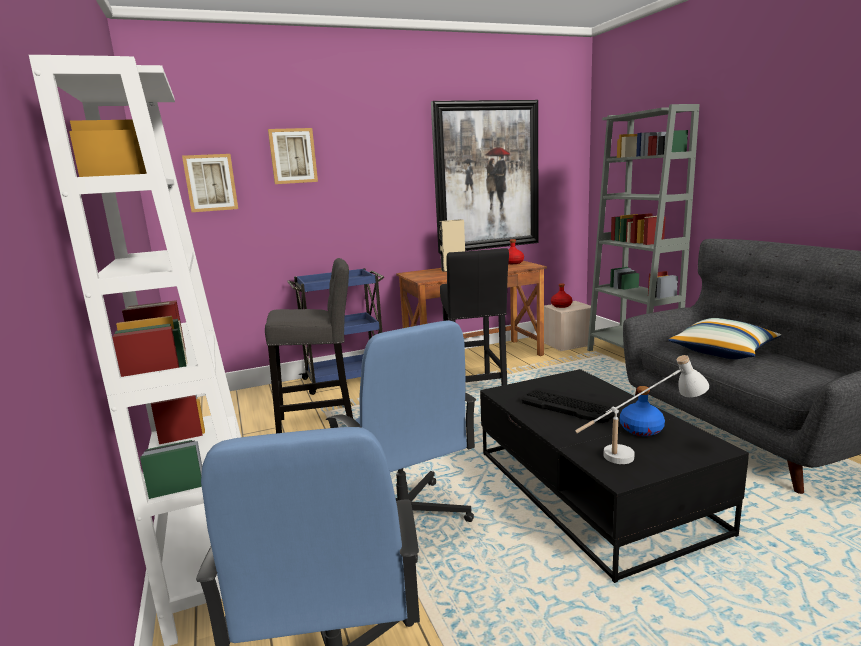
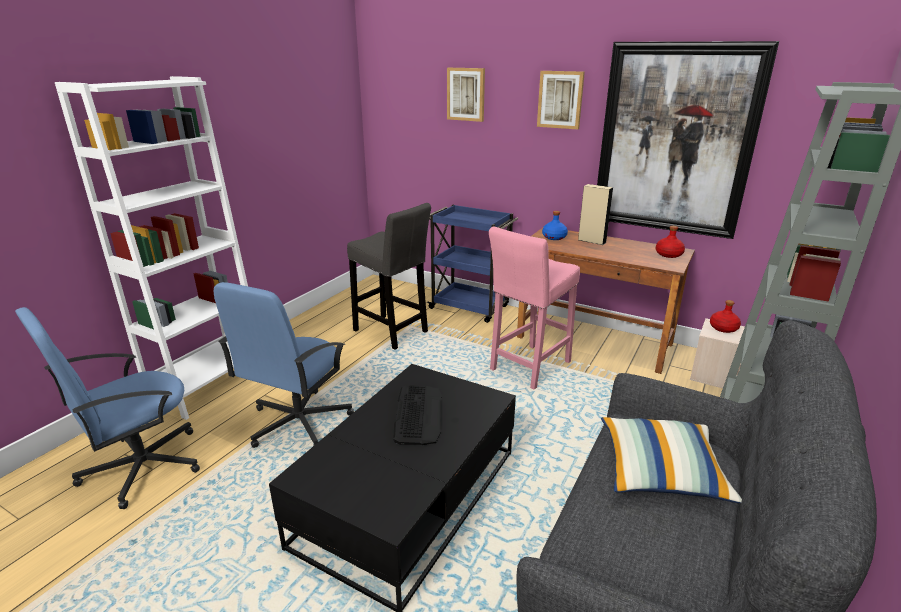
camera: 50 degrees right, 10 degrees up
picture [182,154,238,212] -> picture moved to [537,71,585,129]
black stool [440,248,509,386] -> pink stool [489,227,580,389]
white table lamp [575,355,710,464] -> none
blue bottle [620,386,665,436] -> blue bottle moved to [542,211,568,240]

